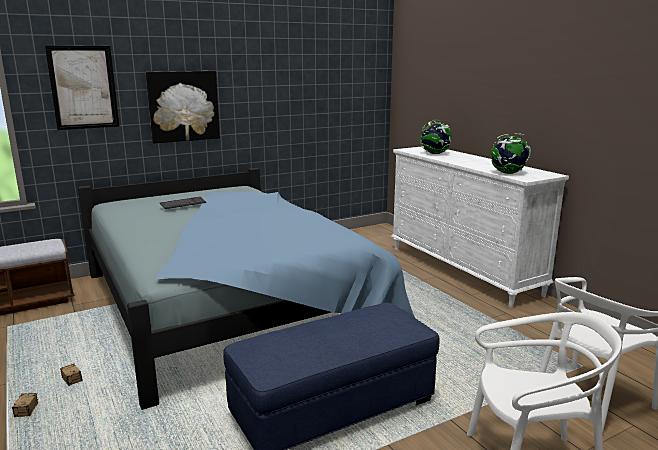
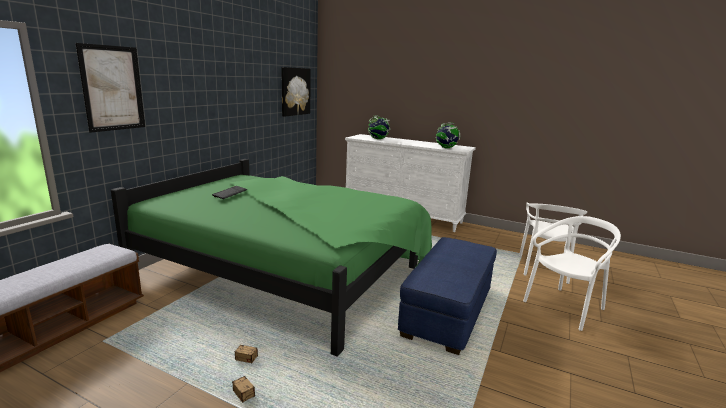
camera: 35 degrees left, 0 degrees up
blue bed [78,168,415,410] -> green bed [111,159,432,357]
picture [146,71,220,143] -> picture moved to [281,67,311,117]

